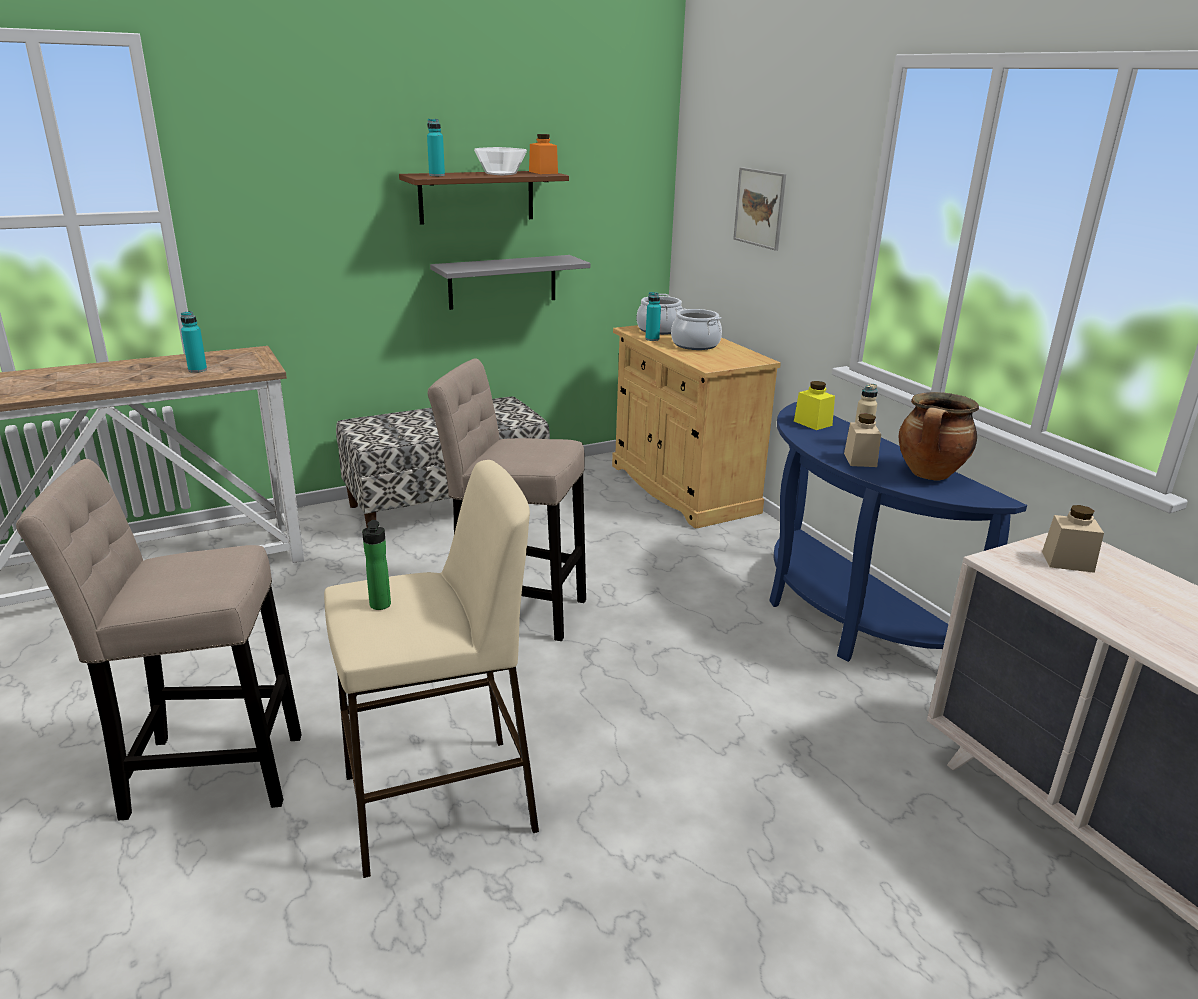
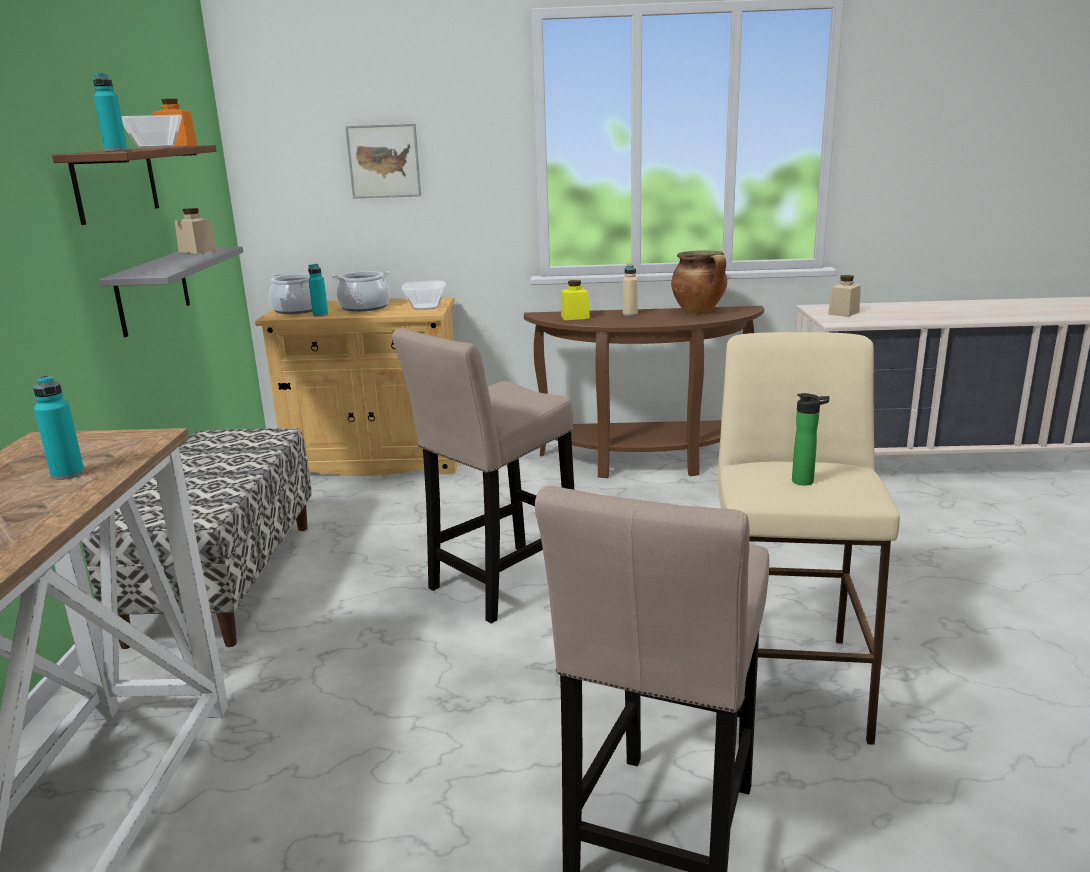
camera: 60 degrees left, 5 degrees down
blue console table [769,402,1027,662] -> brown console table [524,306,764,478]
beige jar [844,413,881,467] -> beige jar moved to [175,208,217,254]
none -> bowl [402,280,446,310]

